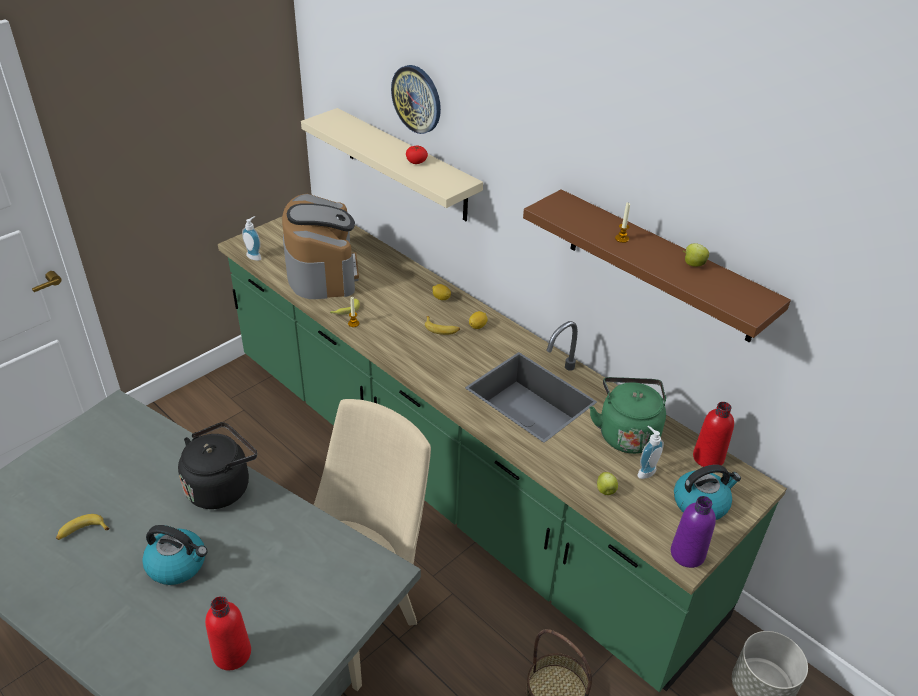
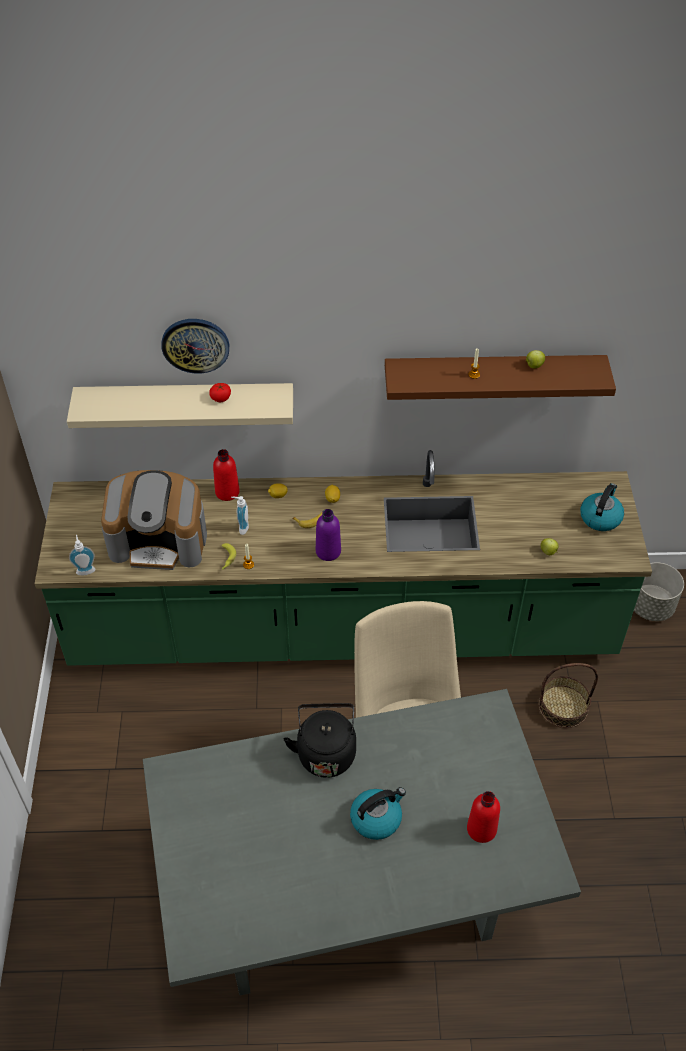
camera: 45 degrees left, 10 degrees up
banana [56,514,110,540] -> none
coffee machine [282,194,359,299] -> coffee machine turned 150 degrees clockwise [101,470,207,570]
green kettle [589,377,666,454] -> none
soap dispenser [638,426,664,479] -> soap dispenser moved to [231,496,249,535]
purple bottle [671,496,716,568] -> purple bottle moved to [316,509,341,561]
red bottle [693,402,734,467] -> red bottle moved to [213,449,240,501]

